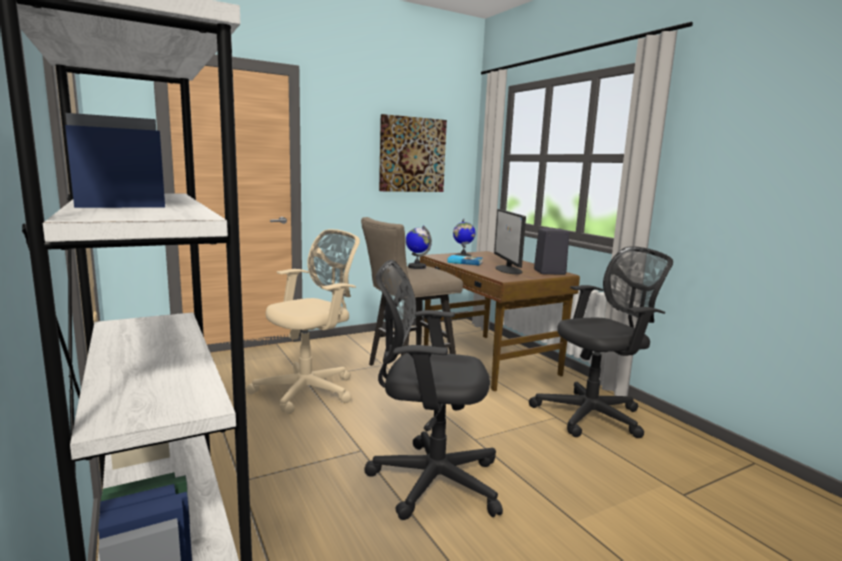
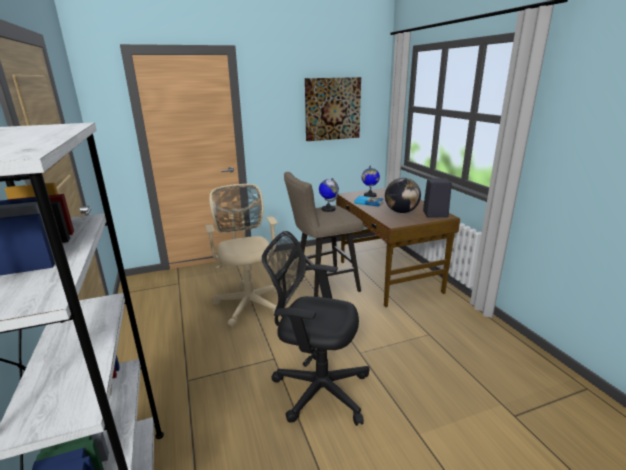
camera: 10 degrees right, 10 degrees up
beige office chair [246,229,360,414] -> beige office chair turned 75 degrees counterclockwise [205,184,278,327]
monitor [494,209,526,274] -> globe [385,178,421,213]
black office chair [529,246,673,438] -> none

